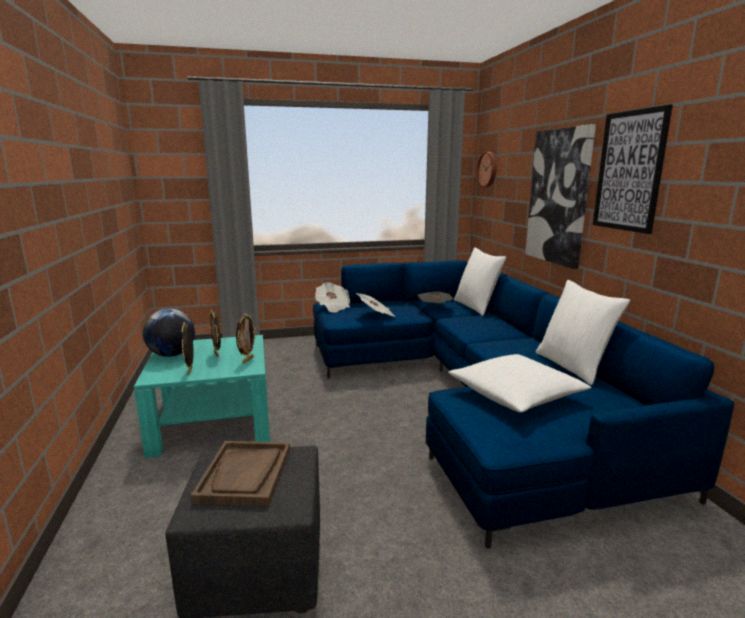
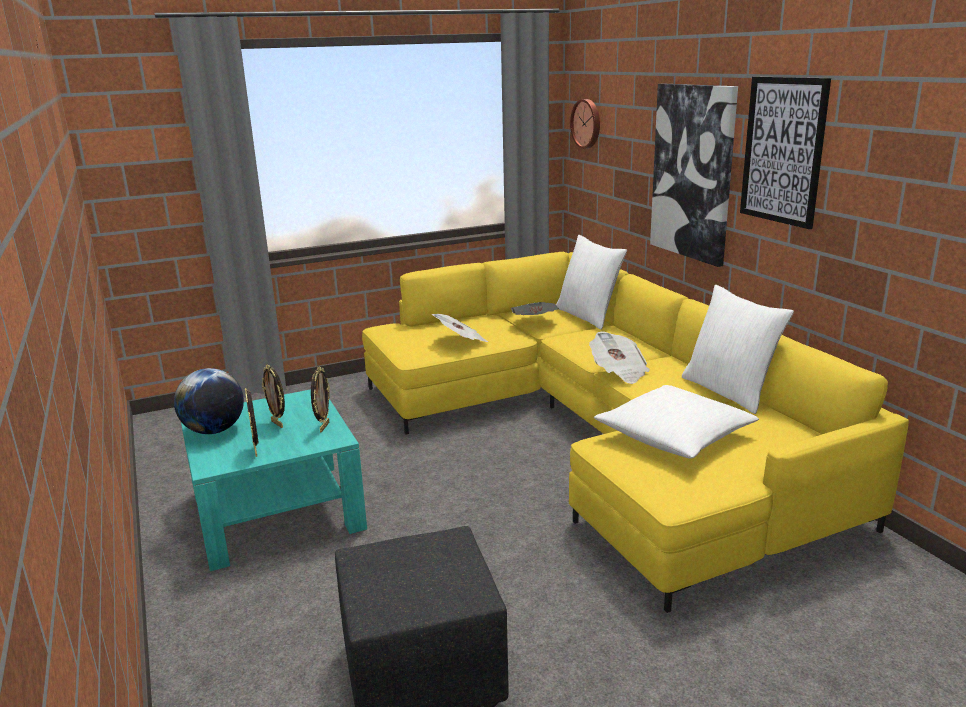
camera: 10 degrees left, 5 degrees up
brown tray [191,441,290,506] -> none
blue sofa [313,260,734,549] -> yellow sofa [362,252,909,613]
newspaper [315,283,350,313] -> newspaper moved to [589,331,650,384]

